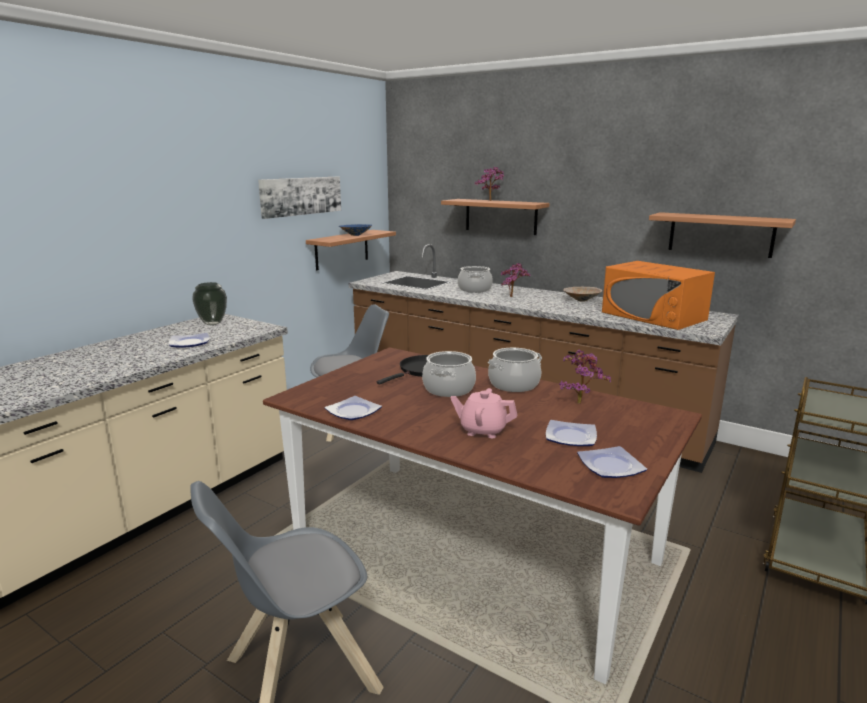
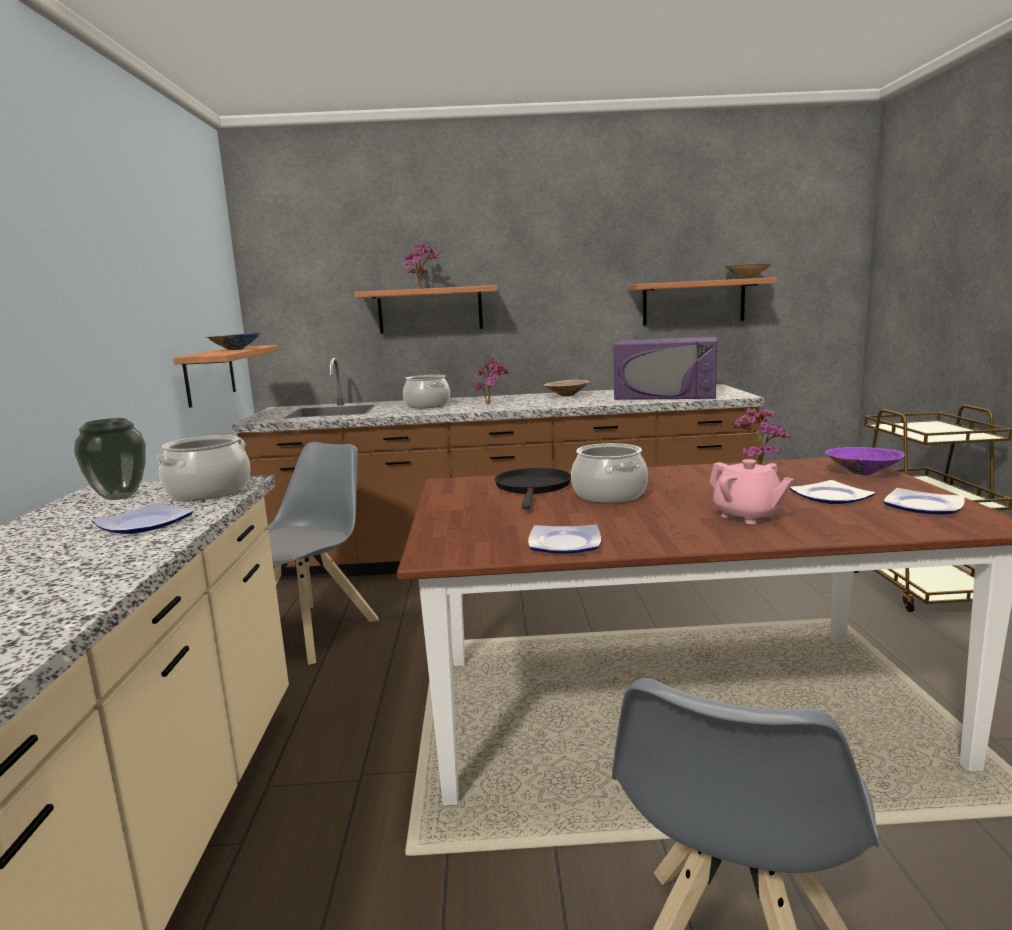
camera: 35 degrees left, 5 degrees down
picture [258,177,341,219] -> none
pink teapot [450,388,517,438] -> pink teapot turned 105 degrees counterclockwise [709,459,794,524]
cooking pot [488,348,542,392] -> cooking pot moved to [156,435,250,500]
orange microwave [602,261,715,330] -> purple microwave [614,337,717,400]
none -> beige bowl [724,263,772,279]
none -> purple bowl [825,447,905,475]

